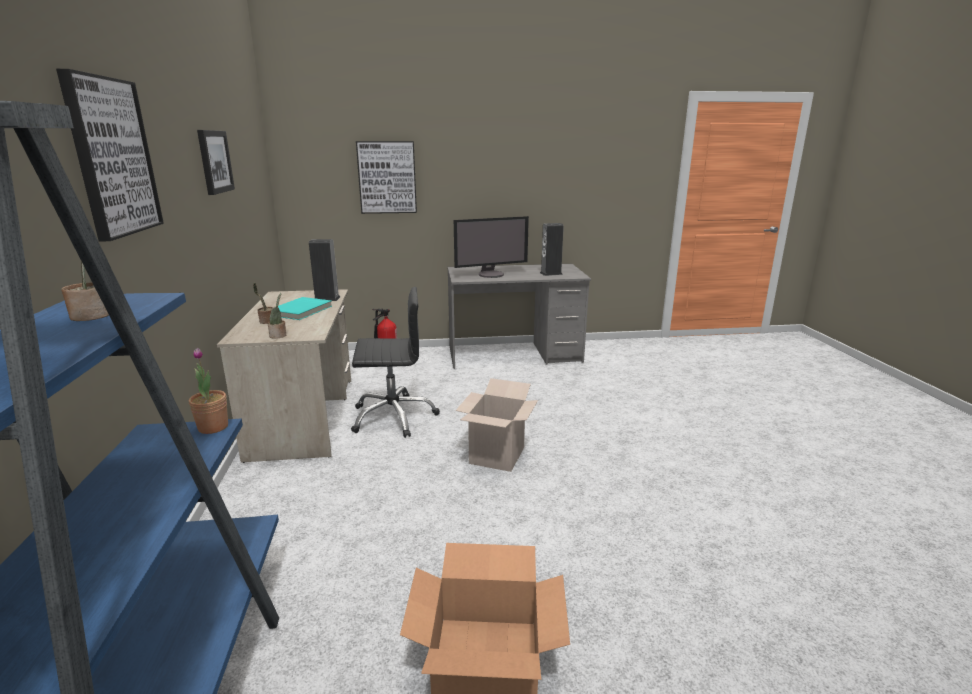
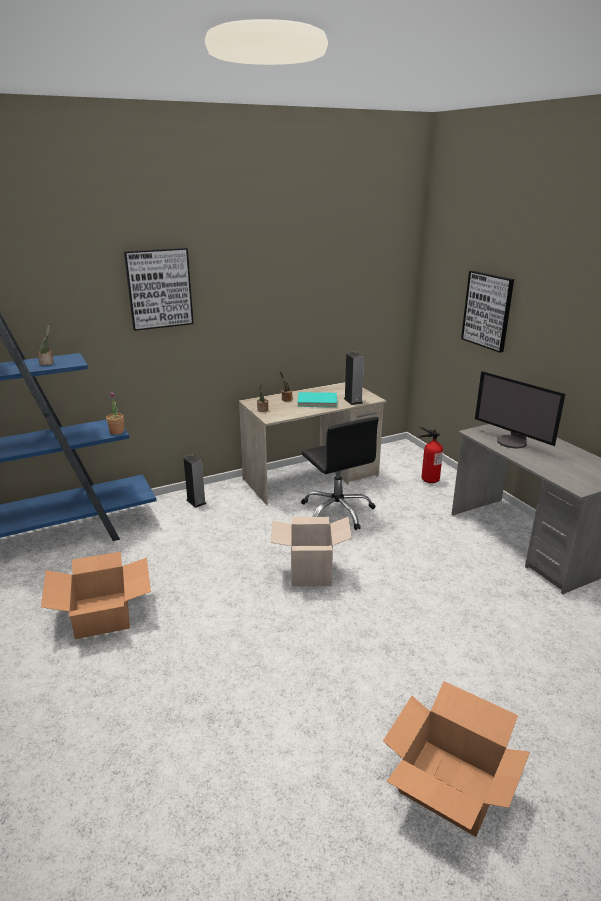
camera: 70 degrees right, 5 degrees up
picture [197,130,235,195] -> none
speaker [540,223,564,276] -> speaker moved to [184,454,206,508]
none -> cardboard box [383,681,530,837]

